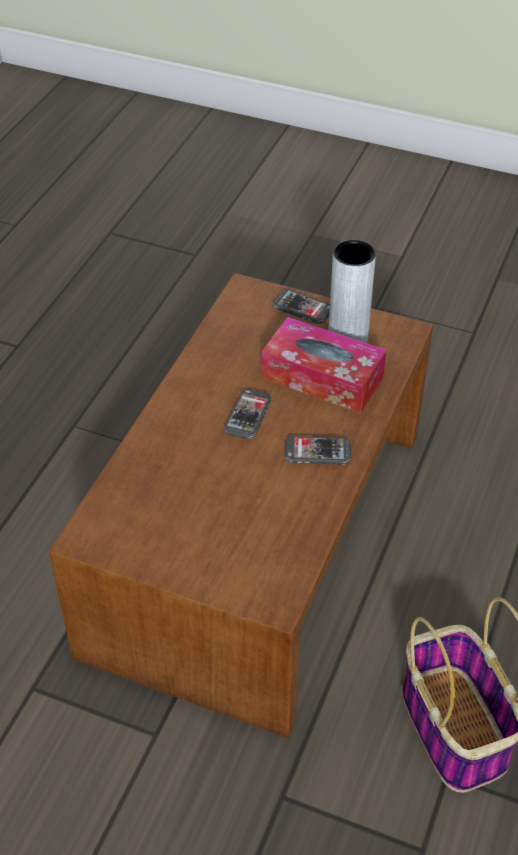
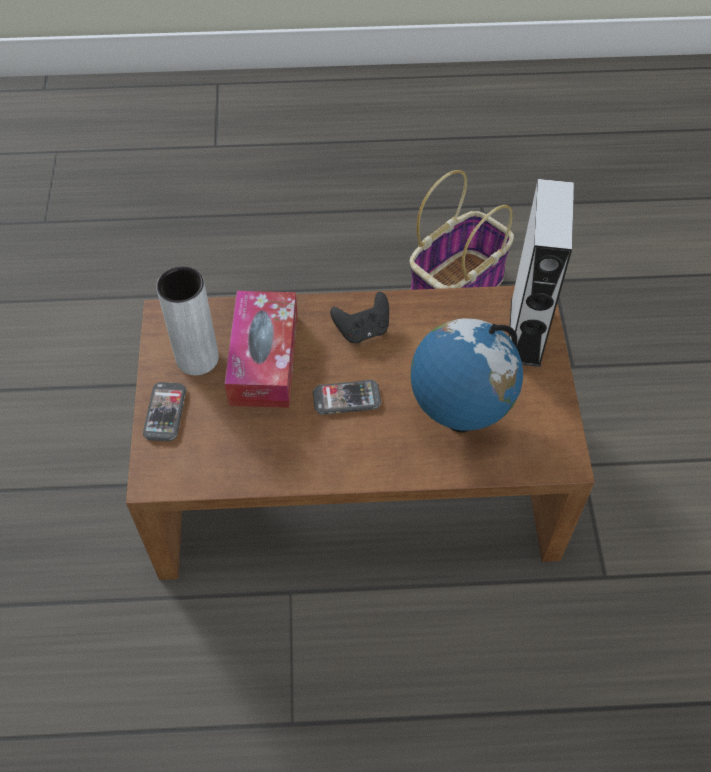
camera: 115 degrees left, 10 degrees up
phone [284,436,351,465] -> black game controller [330,292,389,343]
none -> globe [410,318,523,432]
none -> grey speaker [509,179,574,367]

